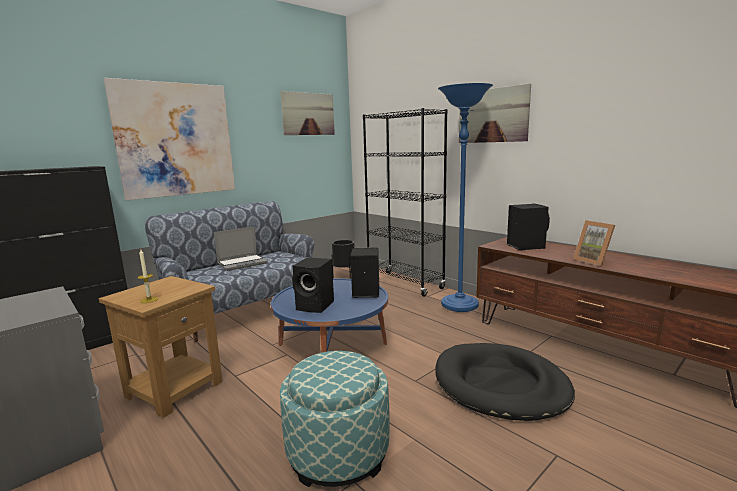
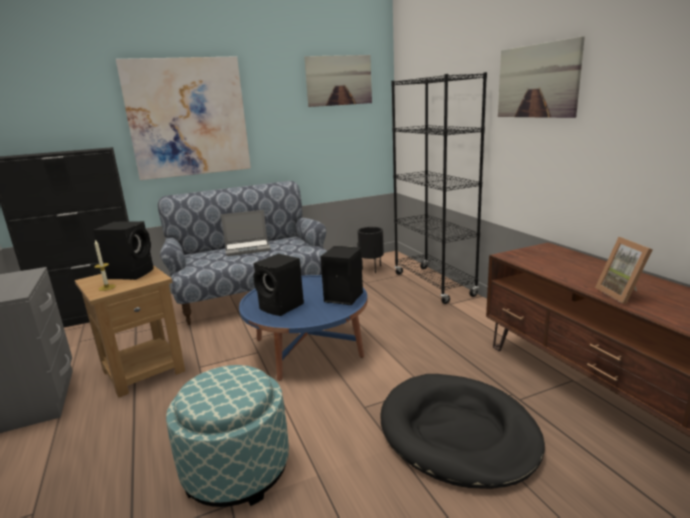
camera: 20 degrees right, 5 degrees up
blue floor lamp [438,83,493,312] -> none
black speaker [507,204,550,251] -> black speaker moved to [93,221,154,280]

